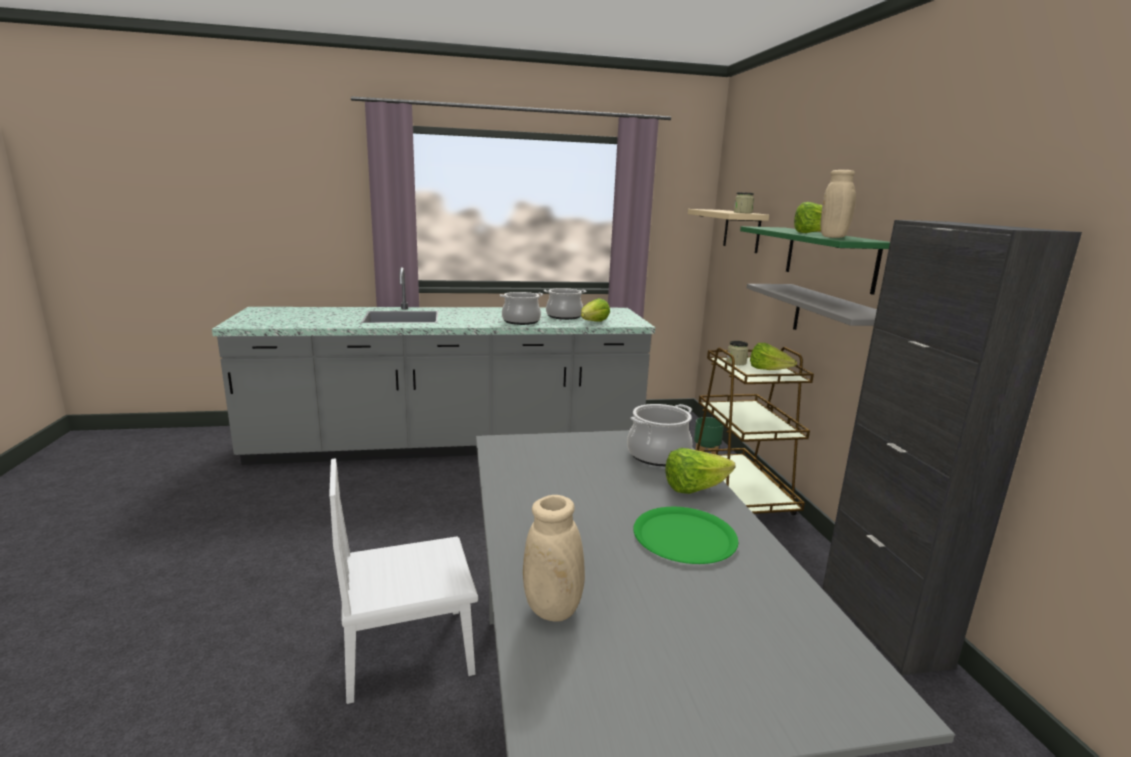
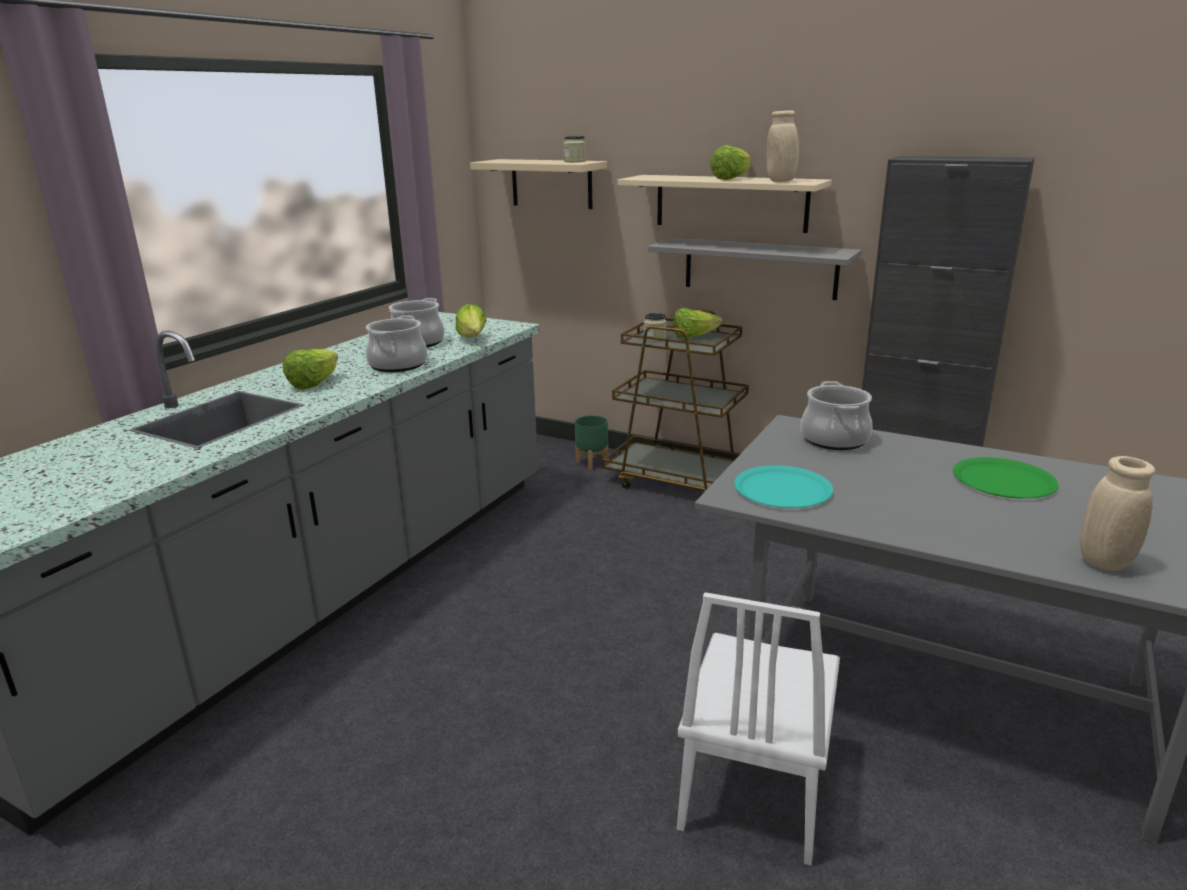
camera: 50 degrees left, 5 degrees up
lettuce [666,448,736,494] -> lettuce moved to [283,349,338,390]
green shelf [740,226,890,295] -> beige shelf [617,175,832,233]
none -> turquoise plate [734,465,833,508]

